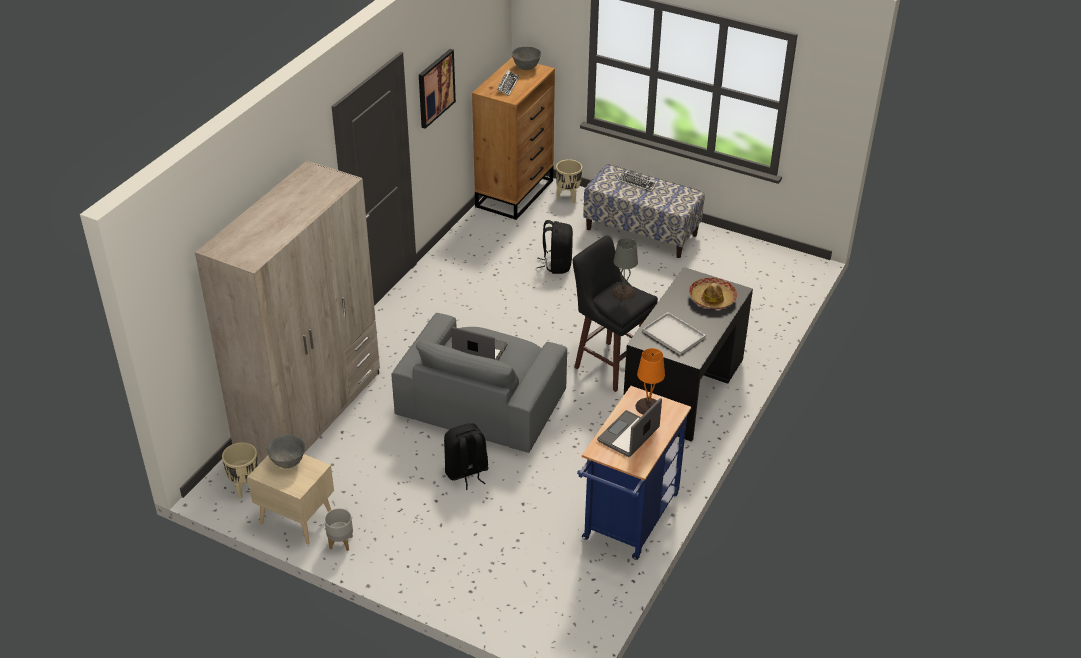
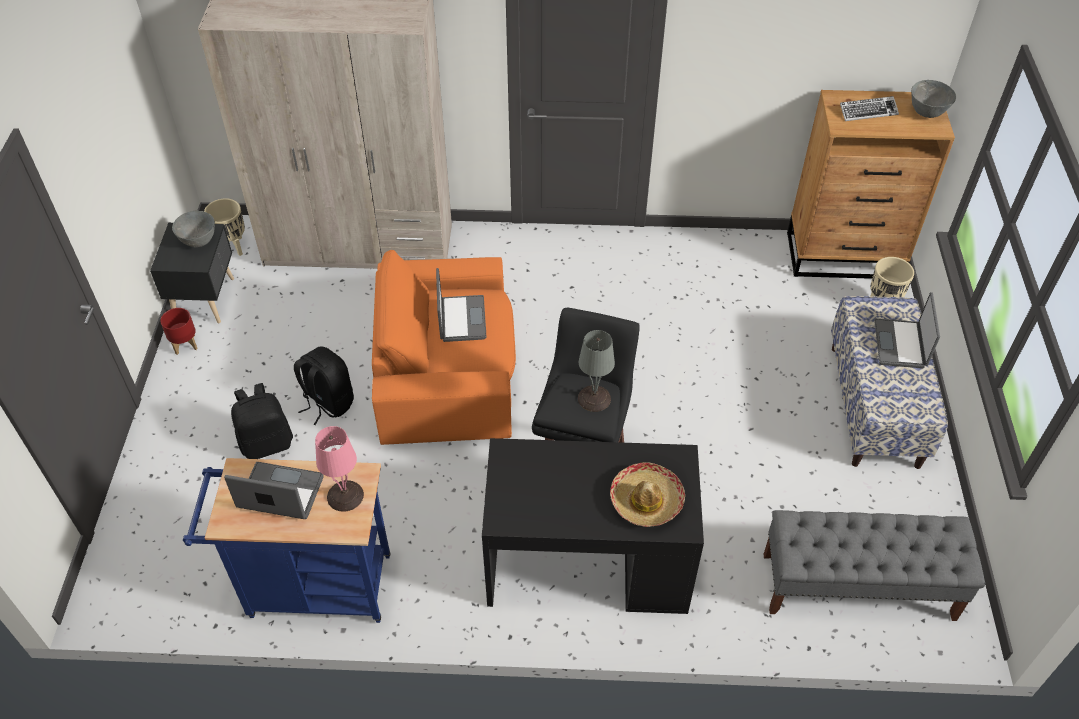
camera: 65 degrees right, 10 degrees up
beige nightstand [247,454,334,544] -> black nightstand [150,223,234,324]
grey planter [324,508,353,551] -> red planter [160,308,198,355]
grey armchair [391,313,567,453] -> orange armchair [372,250,516,445]
picture [419,49,456,129] -> none
black backpack [537,220,573,274] -> black backpack moved to [231,383,293,459]
keyboard [618,170,658,192] -> laptop [874,292,940,368]
orange table lamp [636,348,665,415] -> pink table lamp [315,426,364,512]
white tray [642,312,706,355] -> none
none -> grey bench [763,510,985,621]

